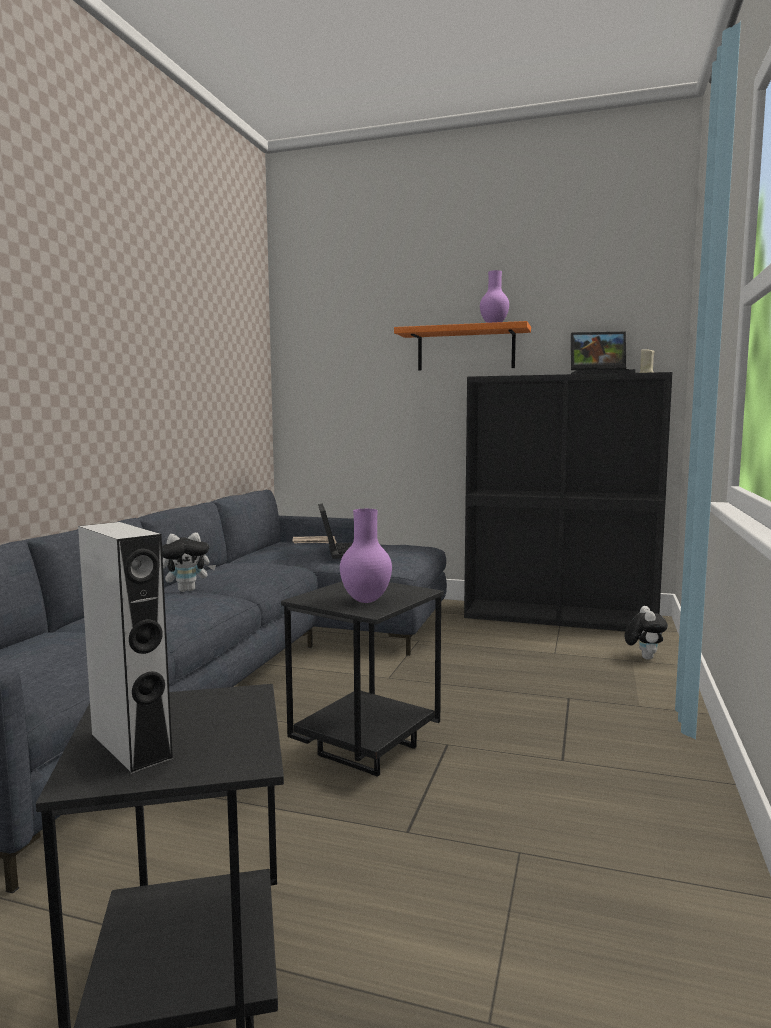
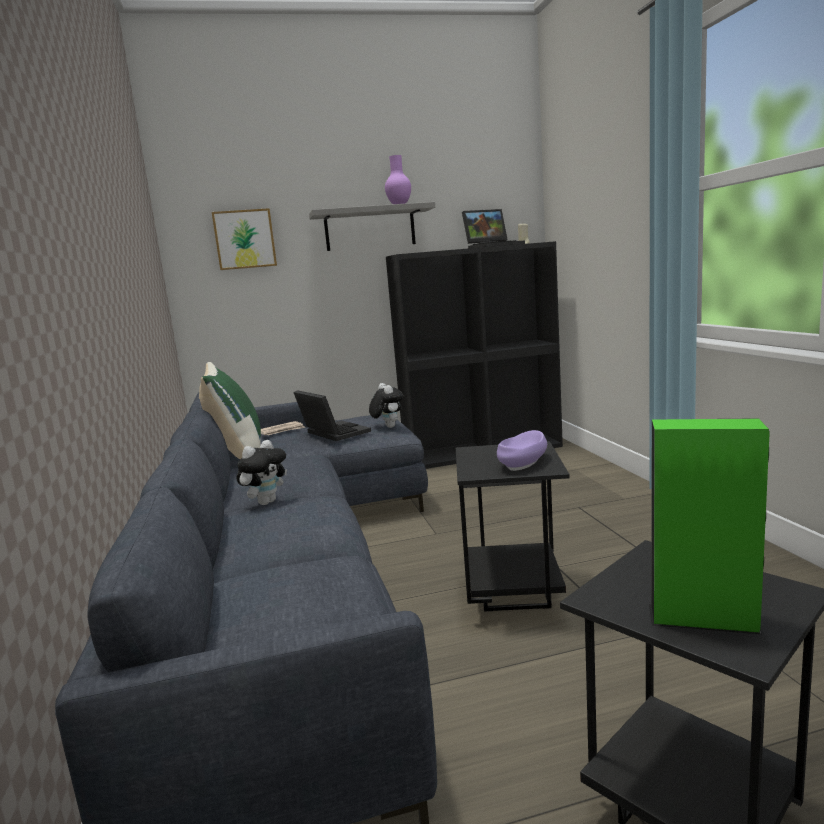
camera: 30 degrees left, 5 degrees up
grey speaker [78,522,174,775] -> green speaker [649,418,770,634]
purple vase [340,509,392,603] -> purple bowl [497,430,547,471]
orange shelf [394,321,531,371] -> grey shelf [309,202,435,251]
plush toy [624,606,668,660] -> plush toy moved to [369,383,403,428]
none -> green pillow [199,362,261,459]
none -> picture [212,208,277,270]

